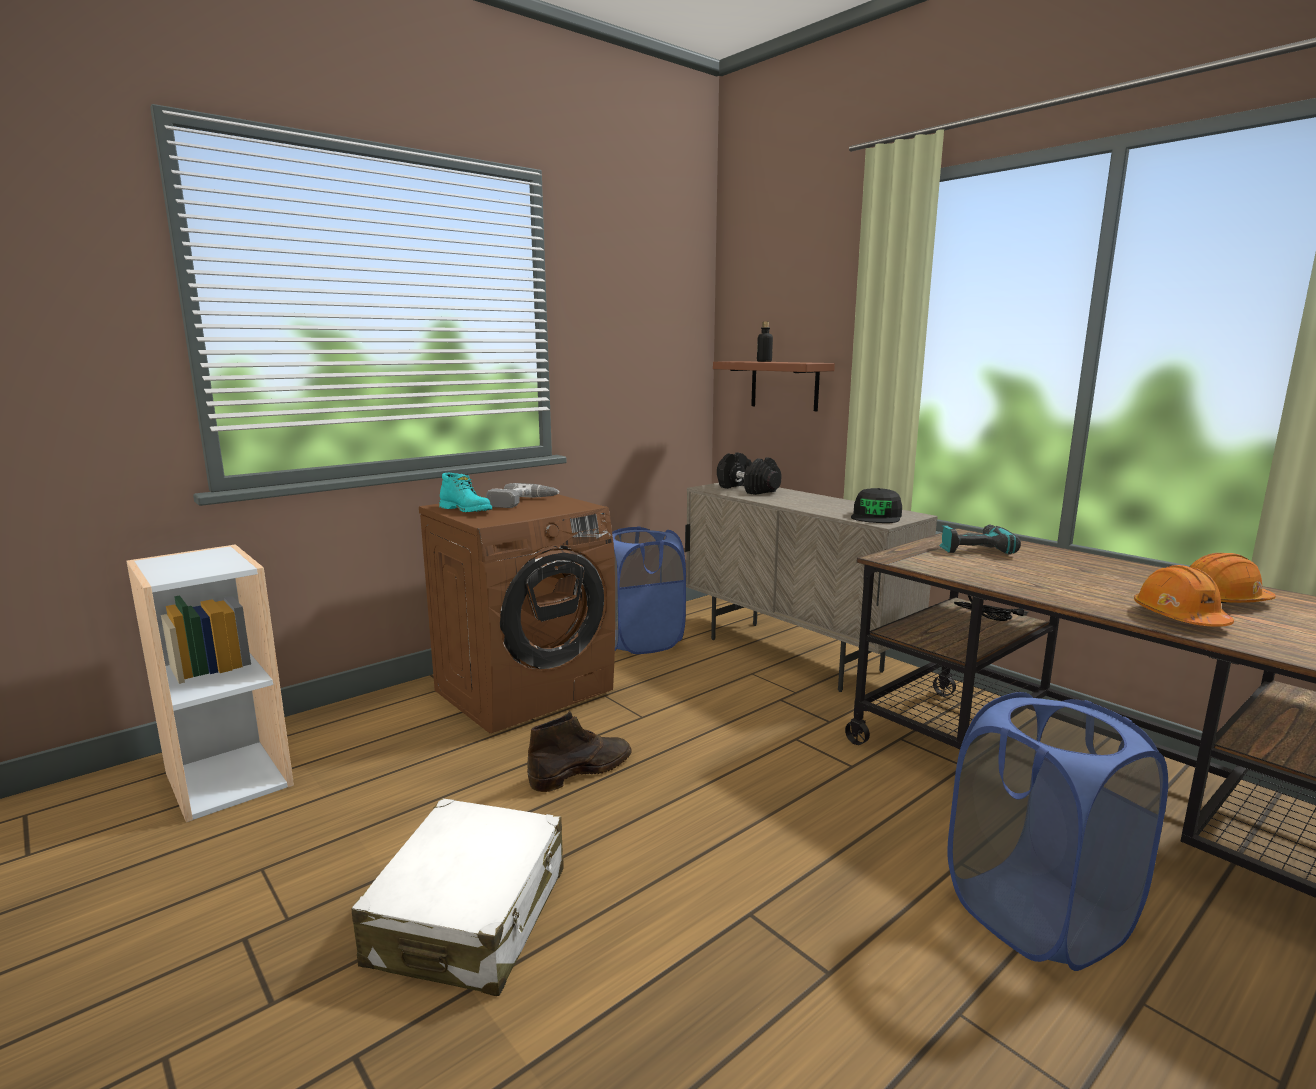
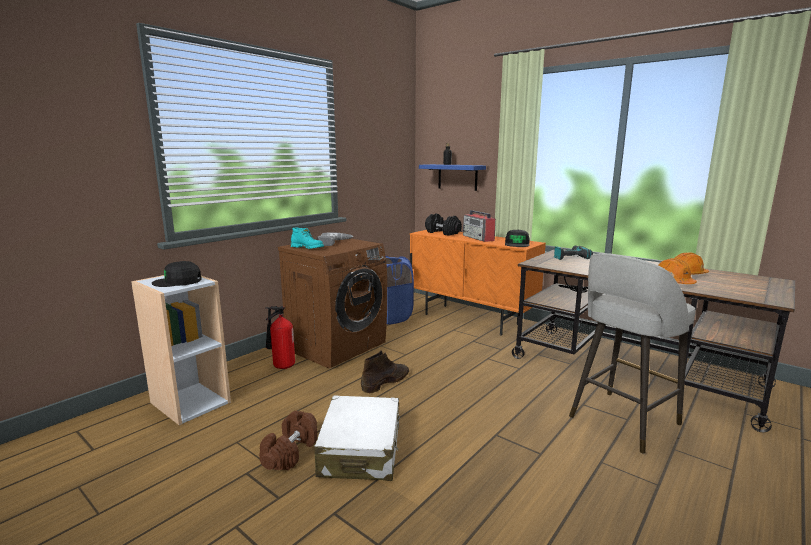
camera: 10 degrees left, 0 degrees up
beige cabinet [685,483,938,692] -> orange cabinet [410,230,546,336]
brown shelf [713,361,835,411] -> blue shelf [419,164,486,191]
blue laundry basket [947,692,1168,971] -> grey stool [569,253,695,454]
none -> black cap [152,261,202,287]
none -> brown dumbbell [259,411,317,471]
none -> fire extinguisher [265,306,295,369]
none -> radio [463,210,496,242]

